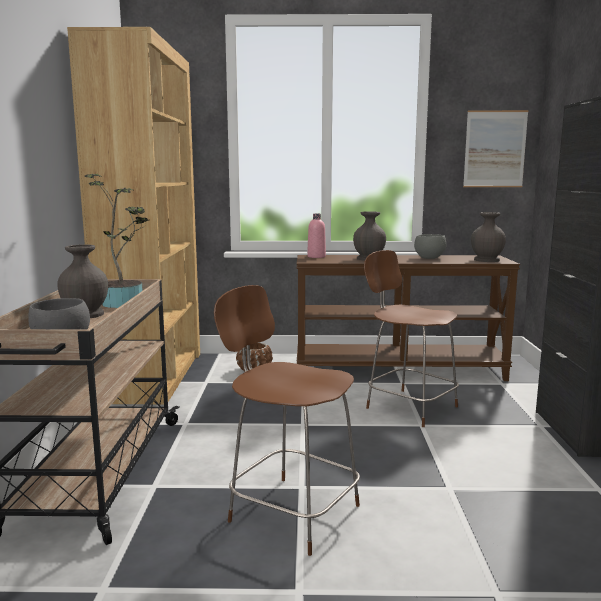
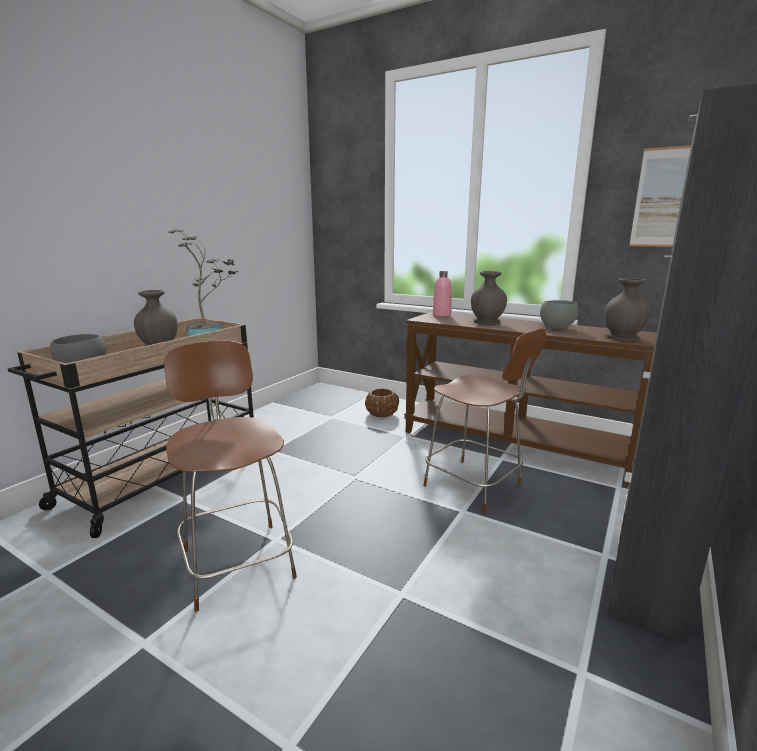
camera: 30 degrees right, 5 degrees up
brown bookcase [67,27,200,404] -> none
brown chair [364,250,459,427] -> brown chair turned 150 degrees clockwise [423,328,546,513]

